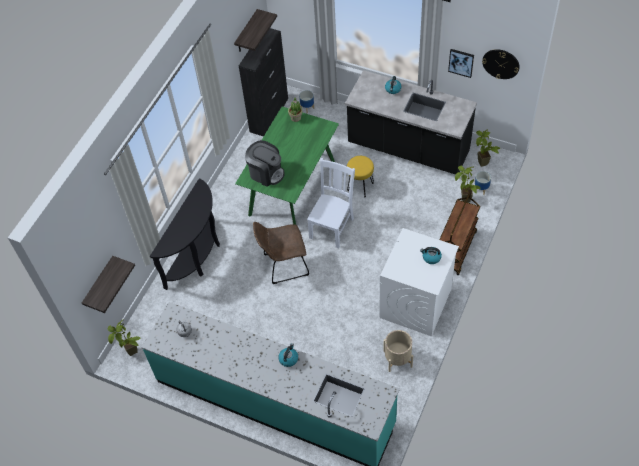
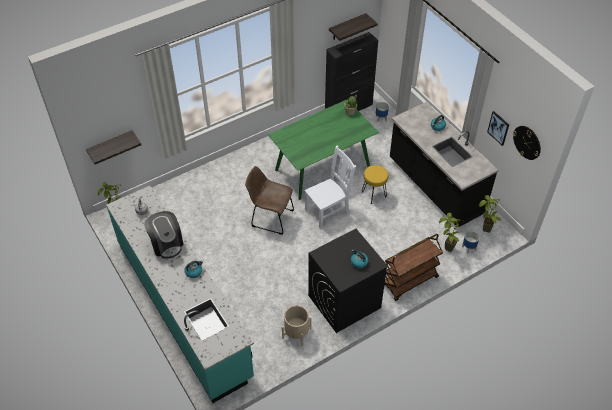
camera: 30 degrees right, 5 degrees down
black console table [150,178,220,290] -> none
coffee machine [245,140,285,187] -> coffee machine moved to [144,211,184,259]
white washing machine [379,228,459,337] -> black washing machine [308,229,388,333]

